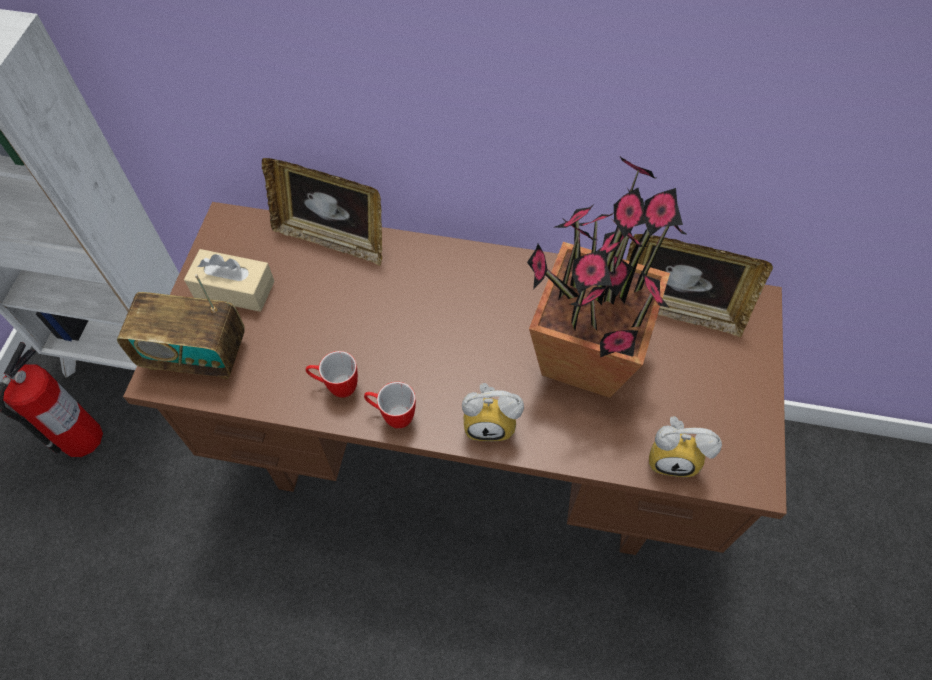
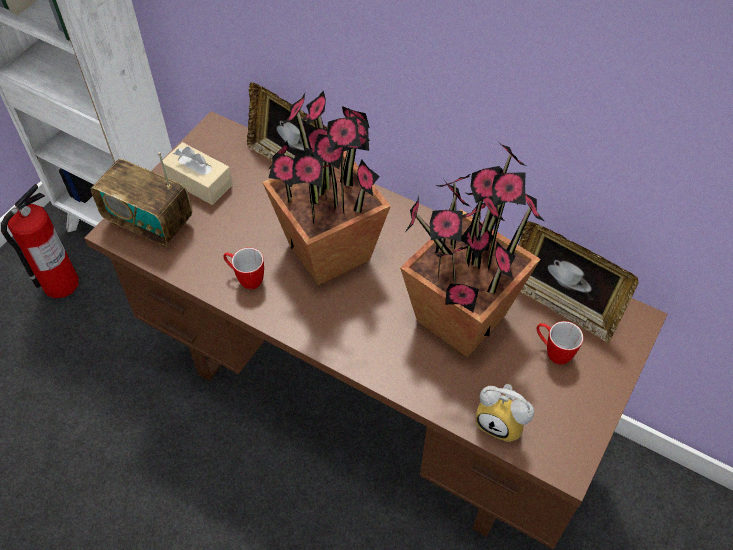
camera: 20 degrees right, 5 degrees down
mug [364,382,416,429] -> mug moved to [537,321,584,365]
alarm clock [462,383,524,441] -> none
none -> potted plant [262,90,391,286]

